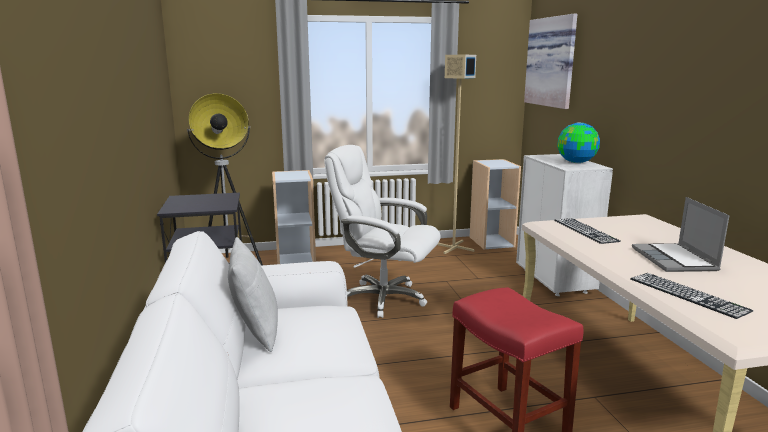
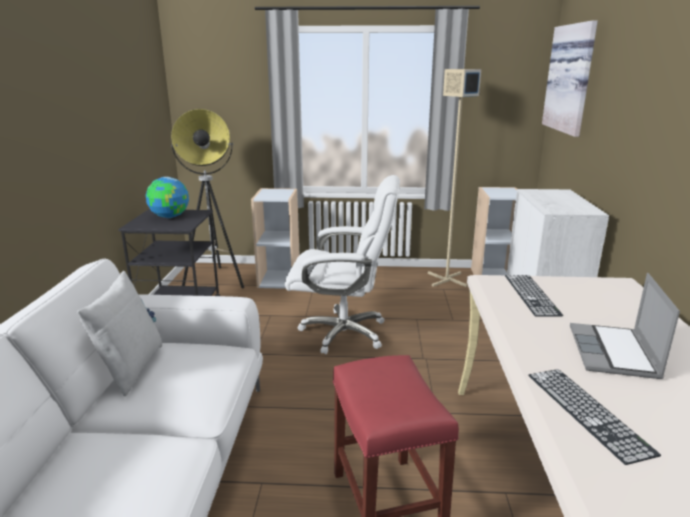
camera: 15 degrees right, 5 degrees up
white office chair [324,145,441,318] -> white office chair turned 150 degrees clockwise [285,175,400,354]
globe [557,123,600,163] -> globe moved to [146,177,189,218]

